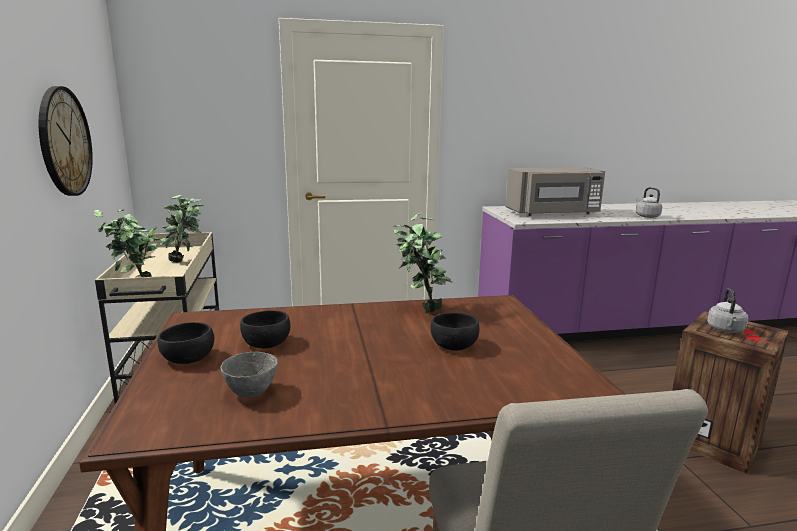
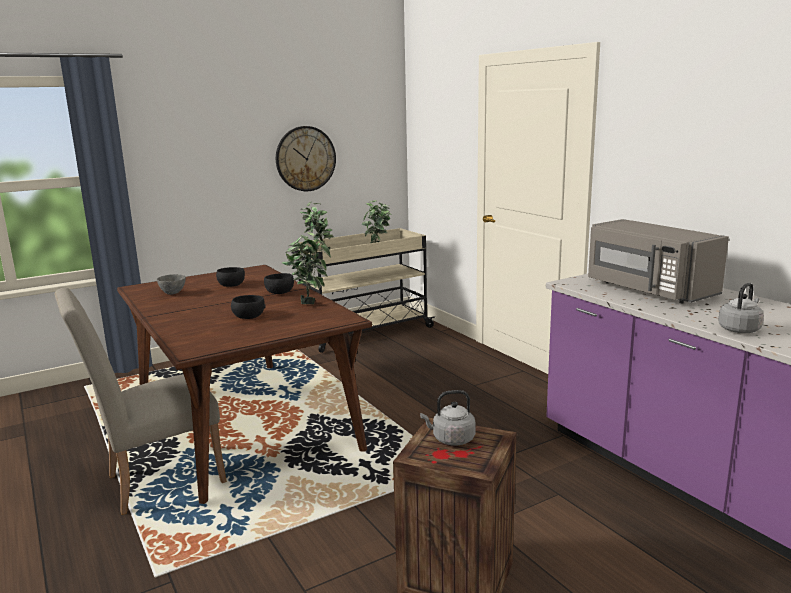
camera: 70 degrees right, 0 degrees up
black bowl [157,322,214,364] -> black bowl moved to [264,273,294,294]

